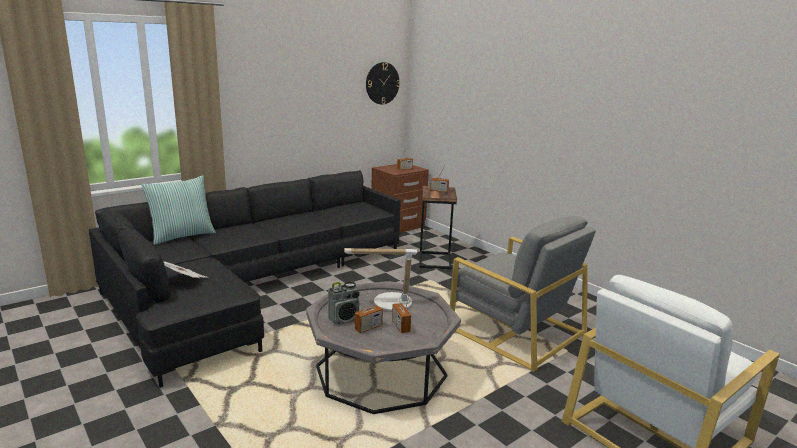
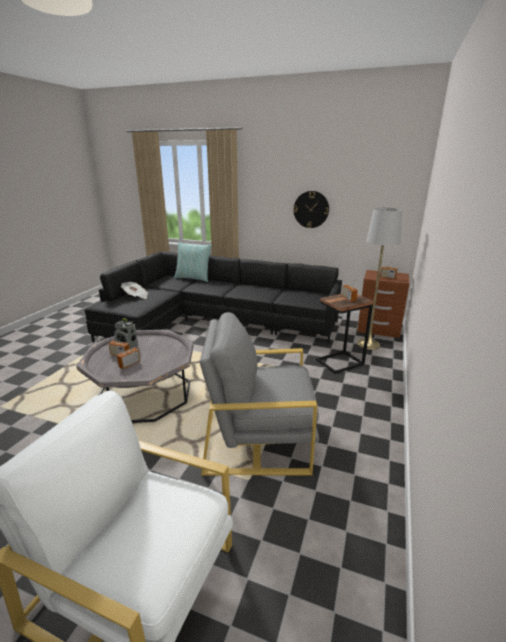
camera: 60 degrees right, 5 degrees up
table lamp [344,248,417,311] -> none
wall clock [366,62,400,105] -> wall clock moved to [294,191,329,228]
grey armchair [450,216,596,372] -> grey armchair turned 75 degrees clockwise [199,312,319,475]
none -> grey floor lamp [357,208,402,350]

